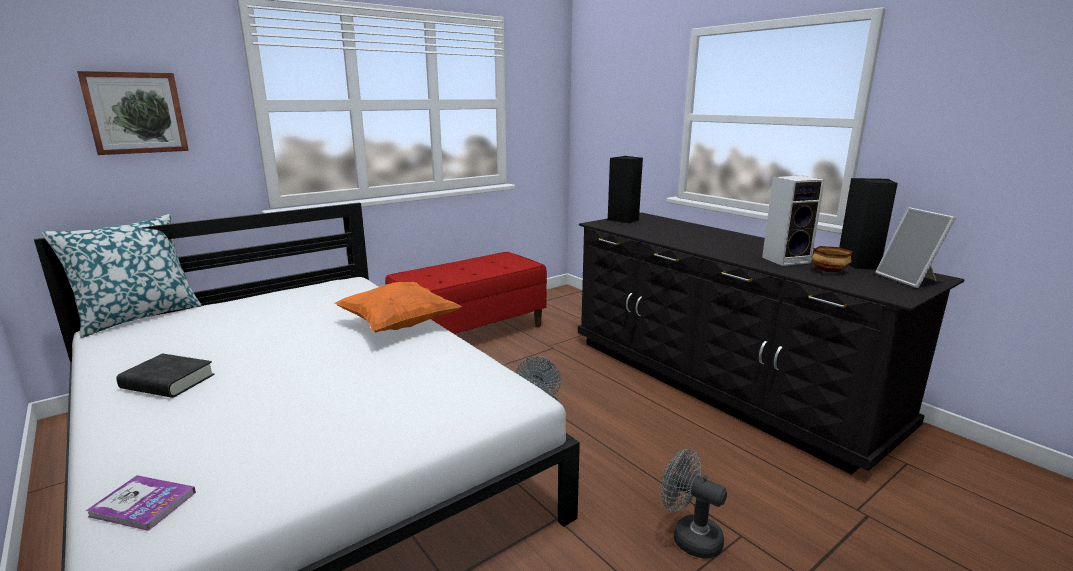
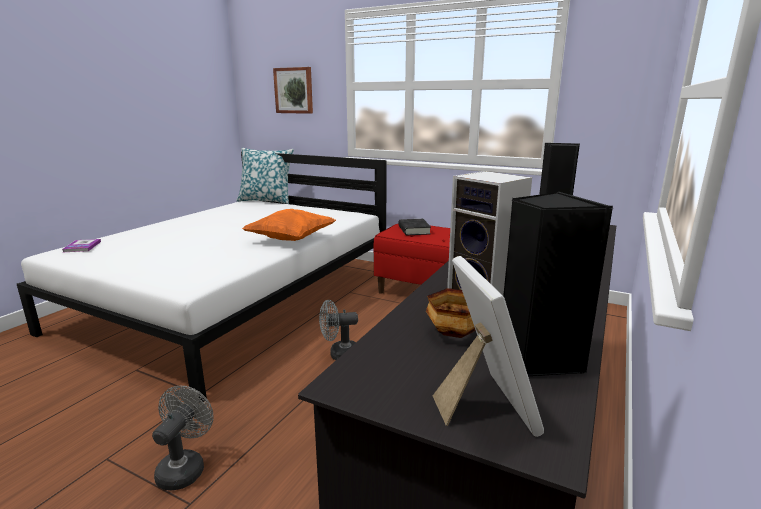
camera: 65 degrees right, 0 degrees up
black book [116,353,214,398] -> black book moved to [399,219,431,235]
picture frame [875,207,956,288] -> picture frame turned 120 degrees clockwise [433,256,544,437]

